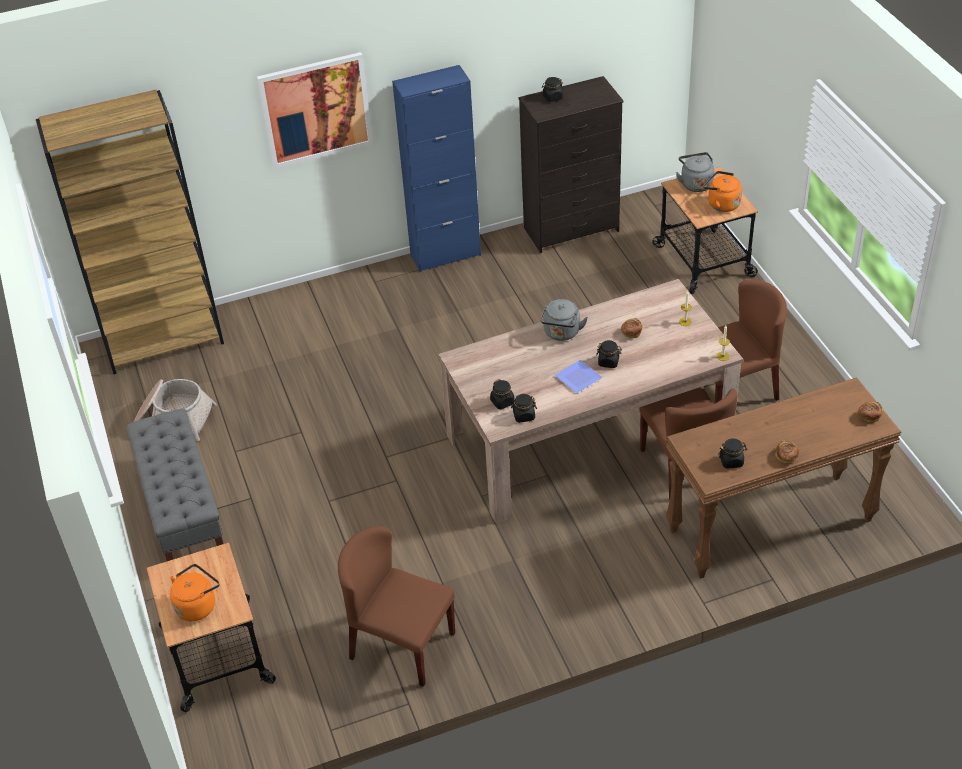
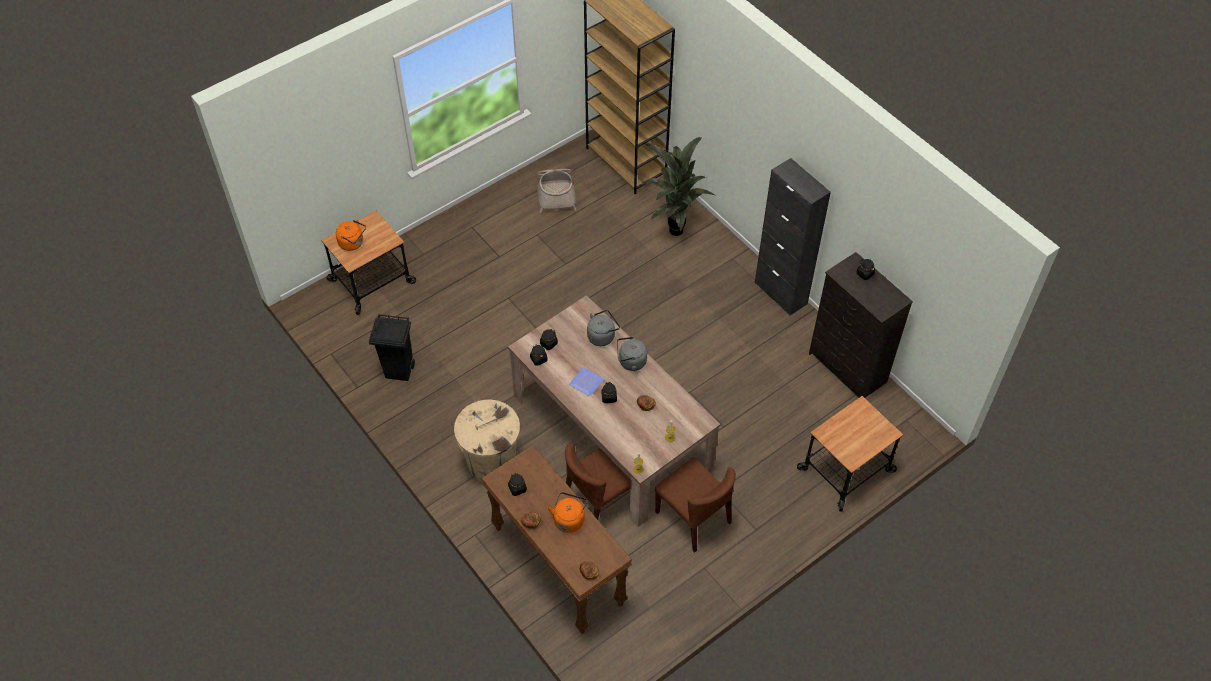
camera: 70 degrees right, 10 degrees up
grey bench [126,409,223,561] -> none
picture [257,52,373,169] -> none
brown chair [338,526,455,687] -> black trash can [369,314,415,381]
blue cabinet [392,65,481,272] -> black cabinet [755,158,831,316]
grey kettle [676,152,714,192] -> grey kettle moved to [587,310,620,346]
orange kettle [703,171,742,212] -> orange kettle moved to [547,492,587,533]
none -> beige trash can [454,400,520,482]
none -> potted plant [642,137,715,236]

